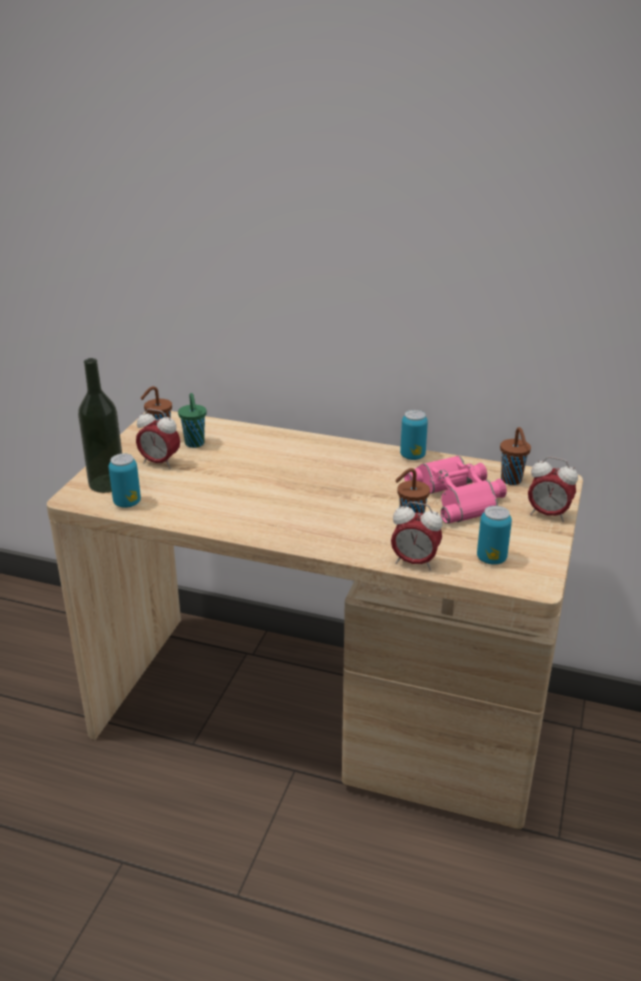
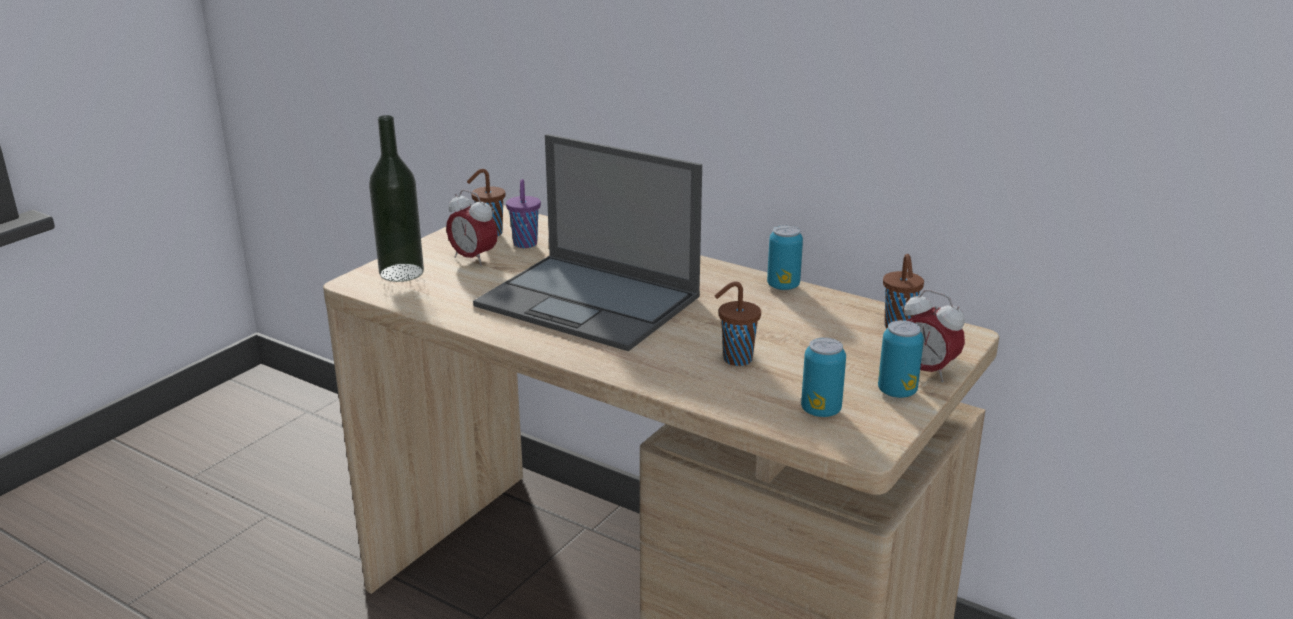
camera: 15 degrees right, 5 degrees down
can [108,453,141,508] -> can moved to [878,320,924,398]
green cup [178,393,206,448] -> purple cup [506,179,541,248]
alarm clock [391,502,443,570] -> none
pink binoculars [404,456,507,524] -> none
none -> laptop [473,134,702,351]

